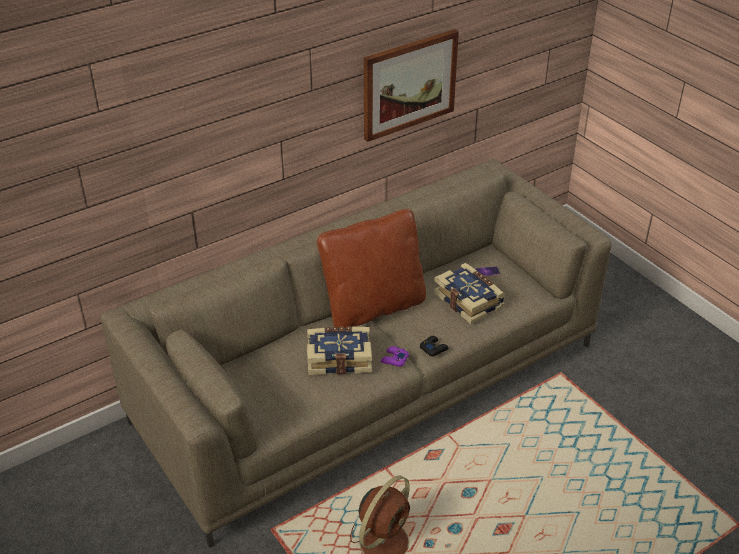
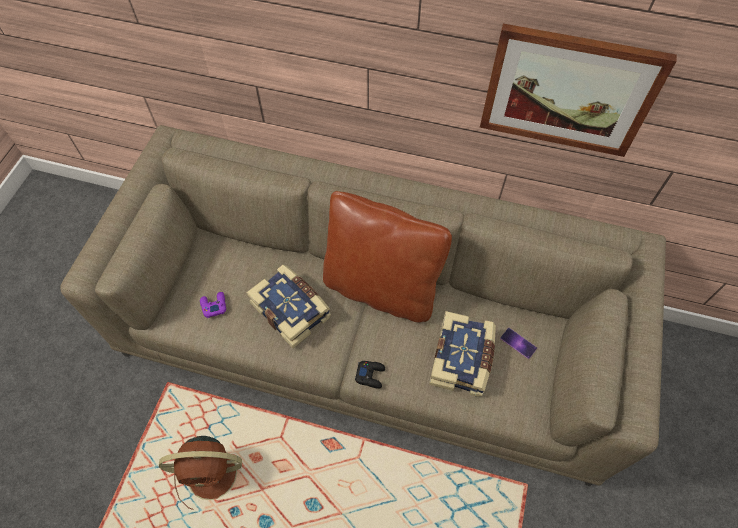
camera: 50 degrees right, 20 degrees up
purple game controller [381,346,409,367] -> purple game controller moved to [200,292,226,318]

